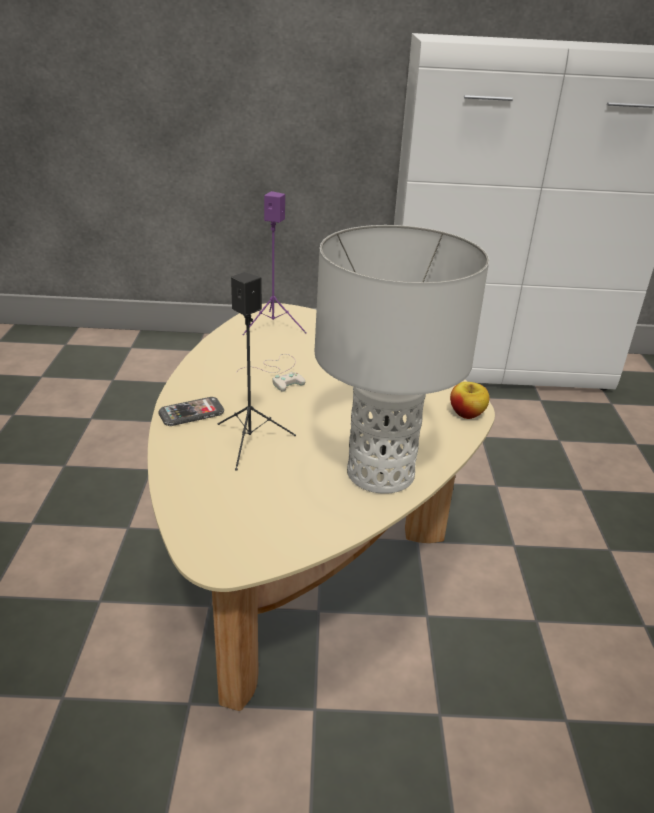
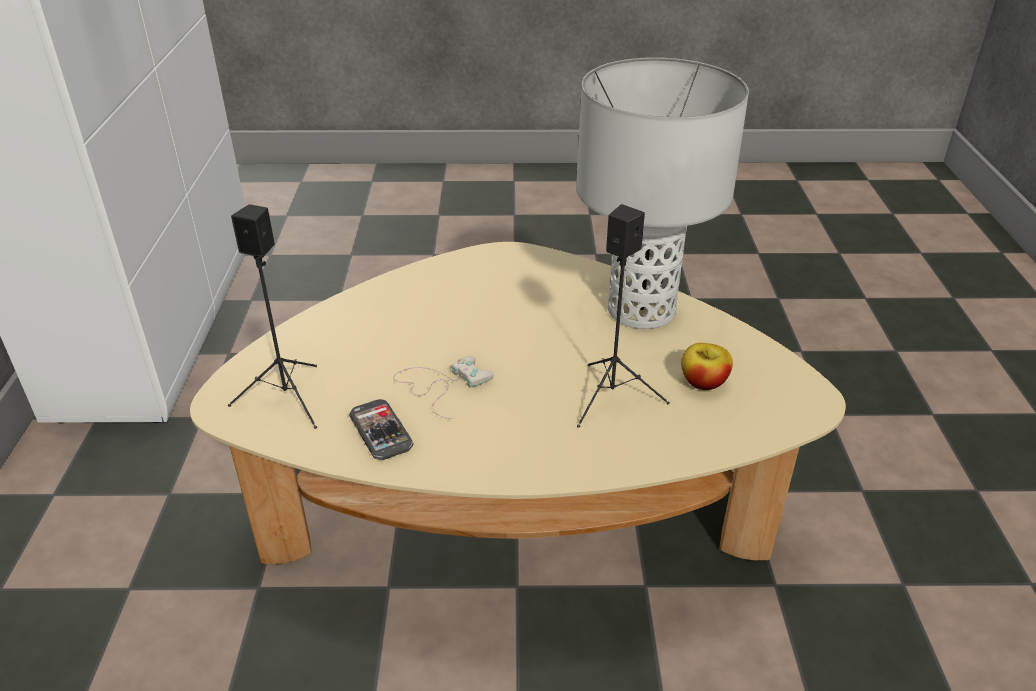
camera: 90 degrees left, 5 degrees up
phone [158,397,224,426] -> phone moved to [349,399,413,460]
purple speaker [242,191,307,335] -> black speaker [228,204,317,429]
apple [450,382,489,419] -> apple moved to [681,343,733,390]

